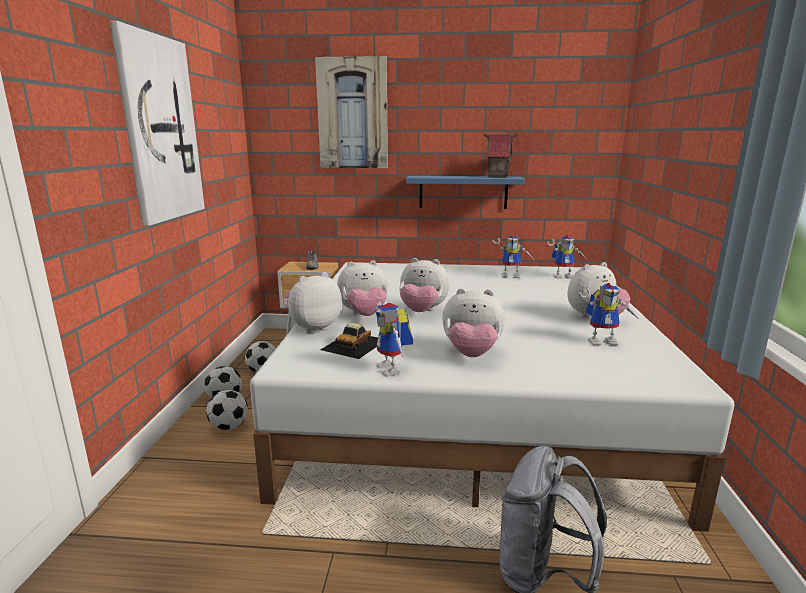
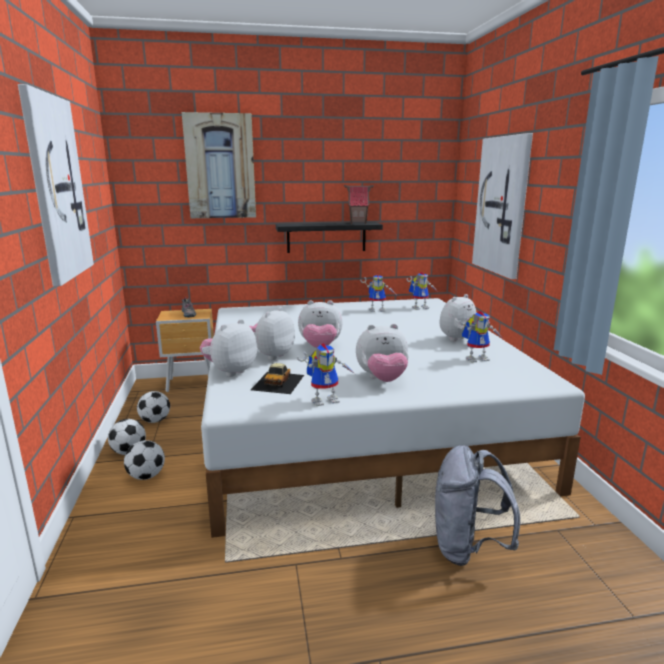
camera: 15 degrees left, 0 degrees up
plush toy [337,260,387,316] -> plush toy turned 150 degrees clockwise [249,307,295,360]
toy robot [375,302,414,377] -> toy robot turned 75 degrees counterclockwise [297,343,355,406]
blue shelf [406,176,525,209] -> black shelf [276,222,383,253]
none -> picture [472,133,533,279]

